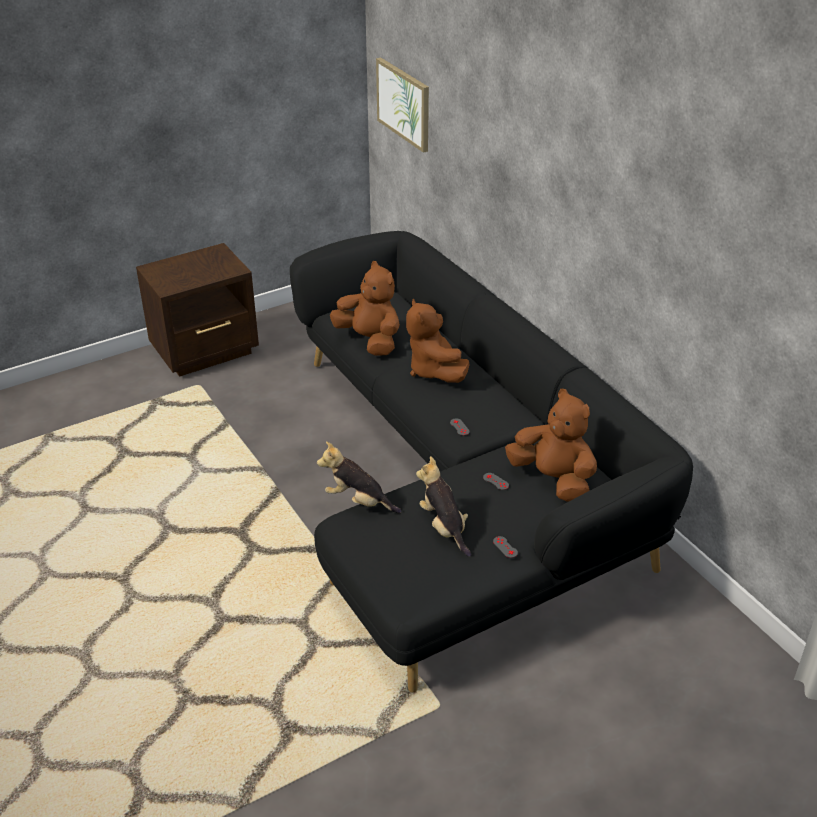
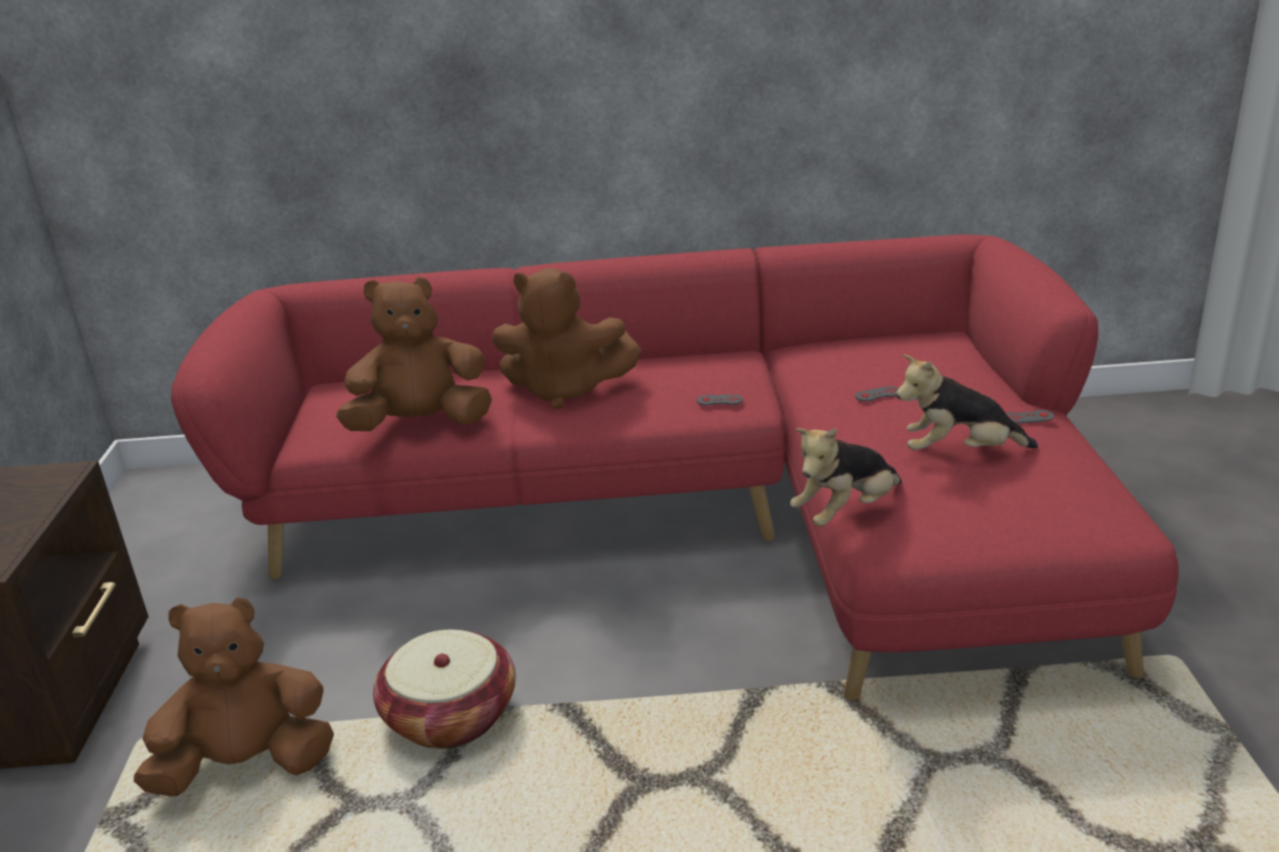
camera: 60 degrees left, 10 degrees down
black sofa [290,231,693,693] -> red sofa [171,234,1179,701]
picture [376,57,429,153] -> none
brown plush toy [505,389,597,502] -> brown plush toy moved to [134,597,334,796]
none -> basket [373,630,516,749]

